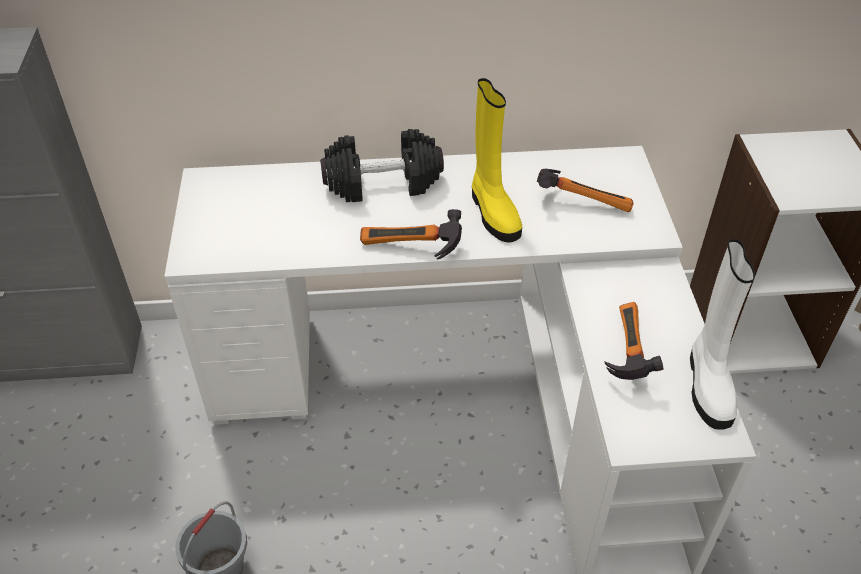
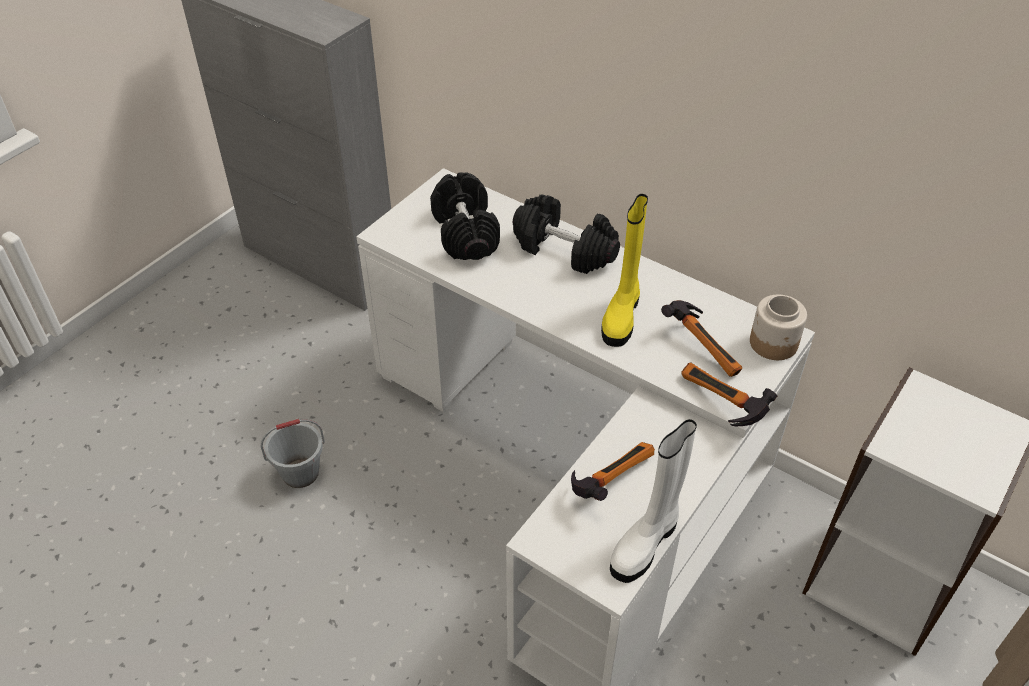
camera: 40 degrees right, 0 degrees up
hammer [360,209,462,260] -> hammer moved to [681,362,777,426]
none -> black dumbbell [430,172,500,260]
none -> jar [750,295,807,360]

